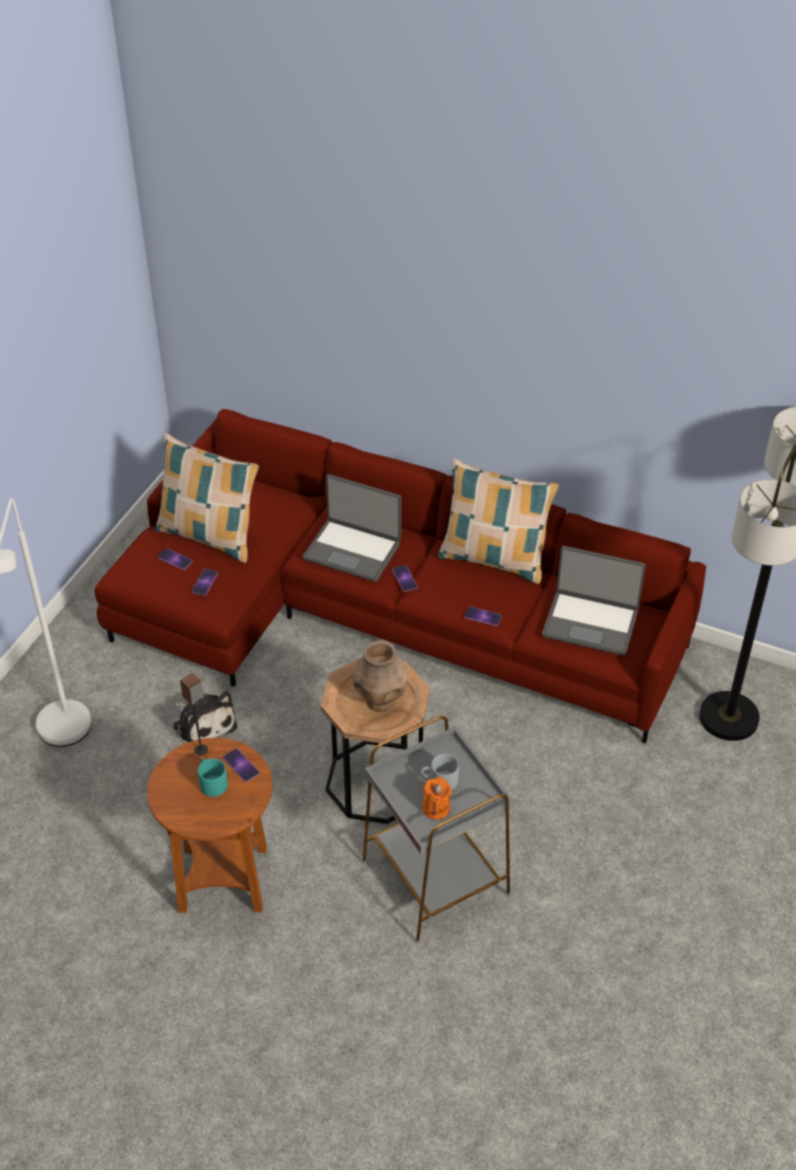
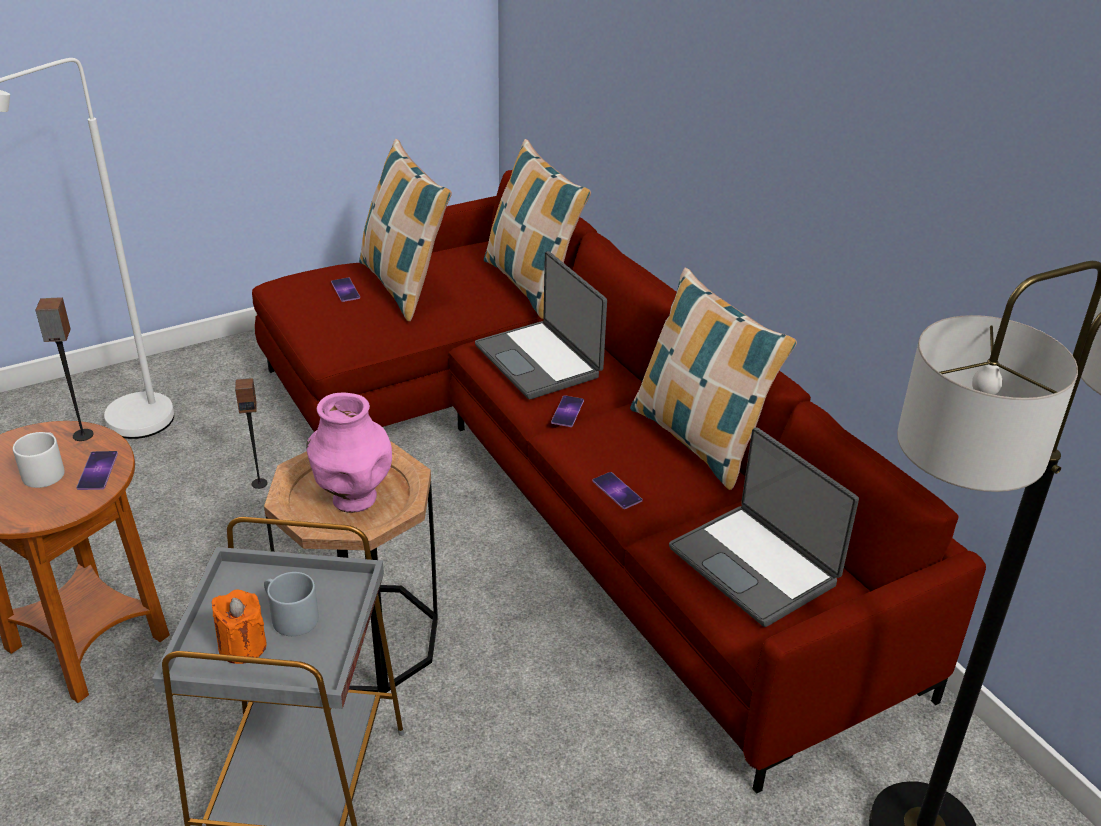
camera: 35 degrees right, 10 degrees down
plush toy [173,691,237,744] -> speaker [235,378,268,489]
phone [192,569,218,596] -> none
turquoise mug [198,758,228,797] -> white mug [13,432,65,488]
brown vase [353,640,407,712] -> pink vase [306,393,392,513]
none -> pillow [484,139,591,319]

